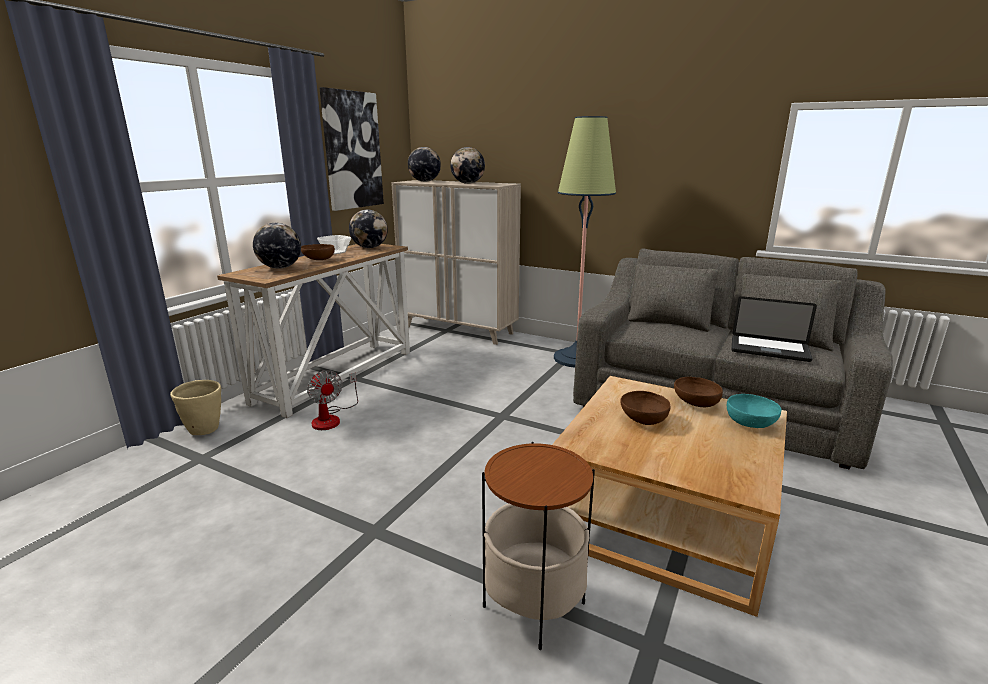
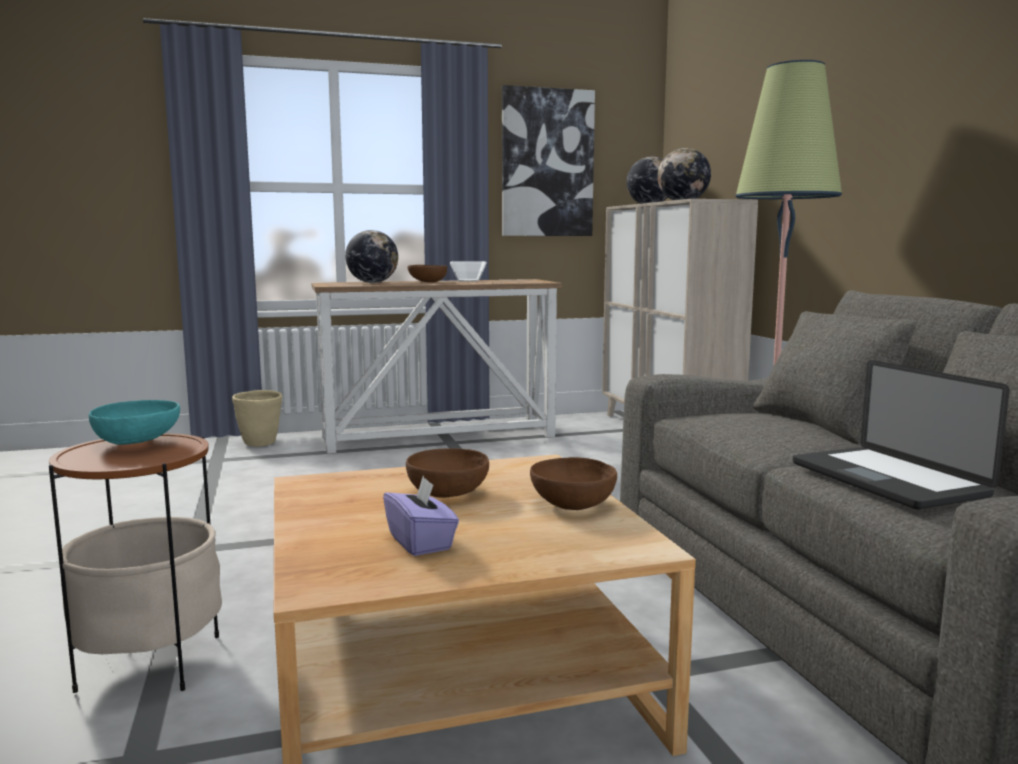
camera: 45 degrees right, 10 degrees down
fan [307,370,358,430] -> none
globe [349,210,388,248] -> none
turquoise bowl [727,394,782,428] -> turquoise bowl moved to [89,400,180,445]
none -> purple tissue box [383,476,459,556]

